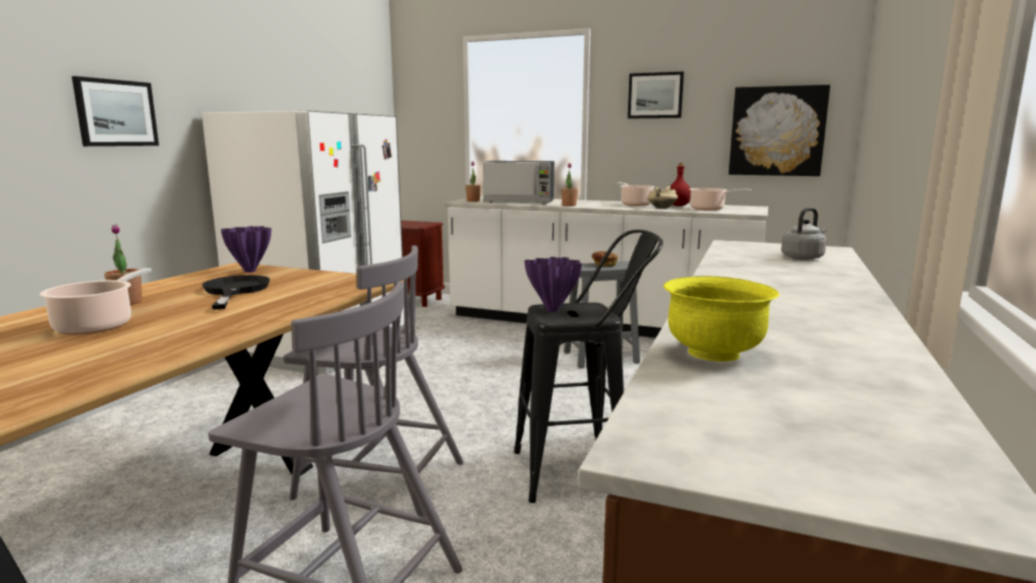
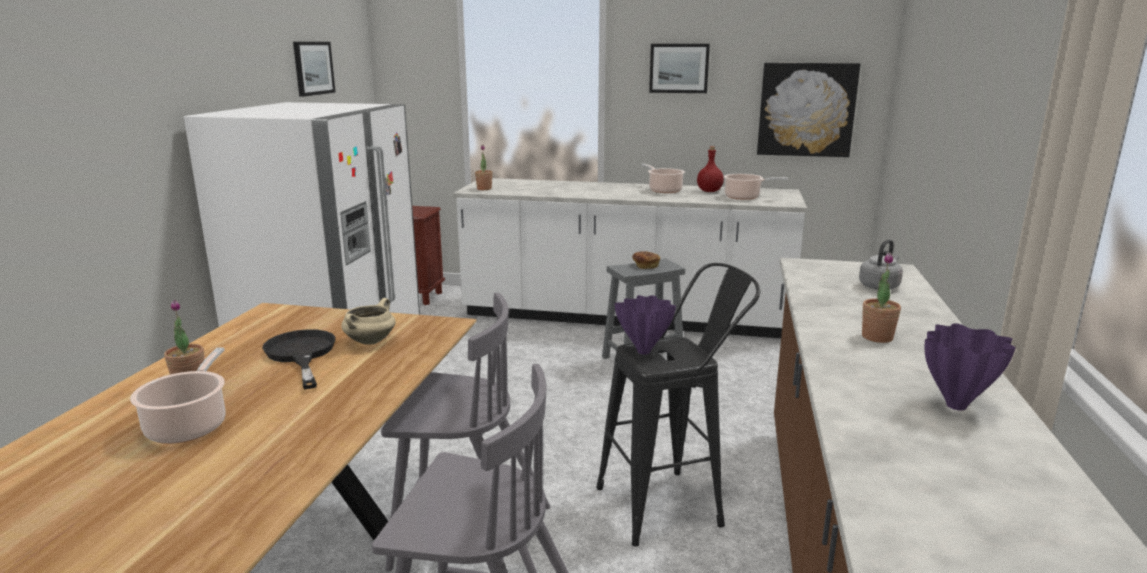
camera: 10 degrees left, 5 degrees up
picture [72,76,159,146] -> picture moved to [293,42,336,97]
purple vase [221,226,271,273] -> purple vase moved to [925,323,1016,410]
microwave [483,161,554,204] -> none
potted plant [561,163,578,206] -> potted plant moved to [862,253,901,343]
beige cooking pot [648,186,678,209] -> beige cooking pot moved to [341,298,395,345]
yellow bowl [663,276,780,362] -> none

